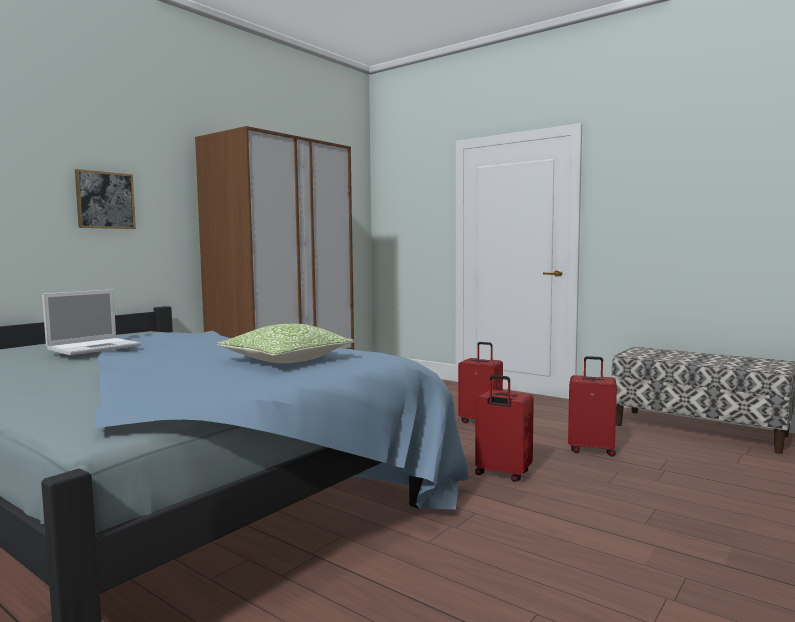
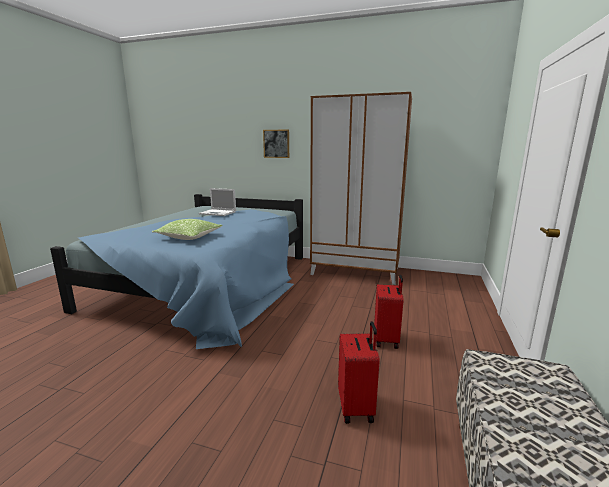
camera: 70 degrees right, 10 degrees up
red suitcase [475,375,534,482] -> none

